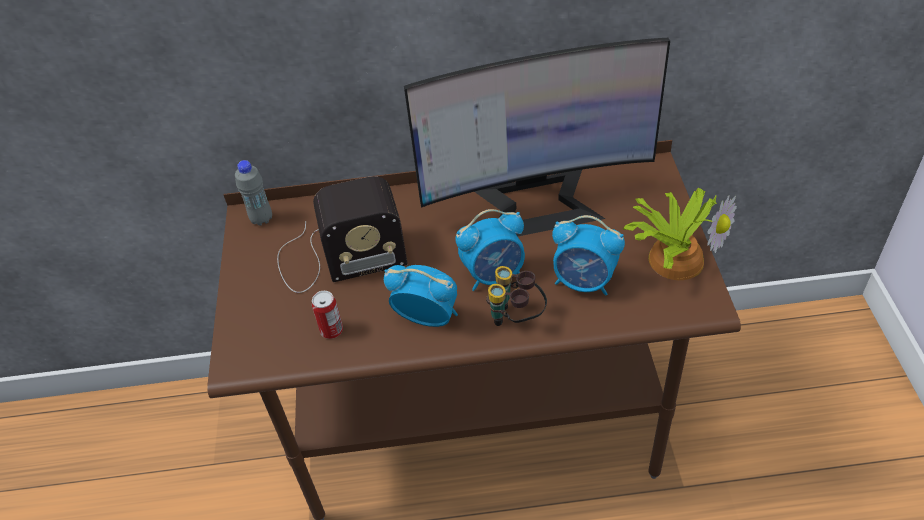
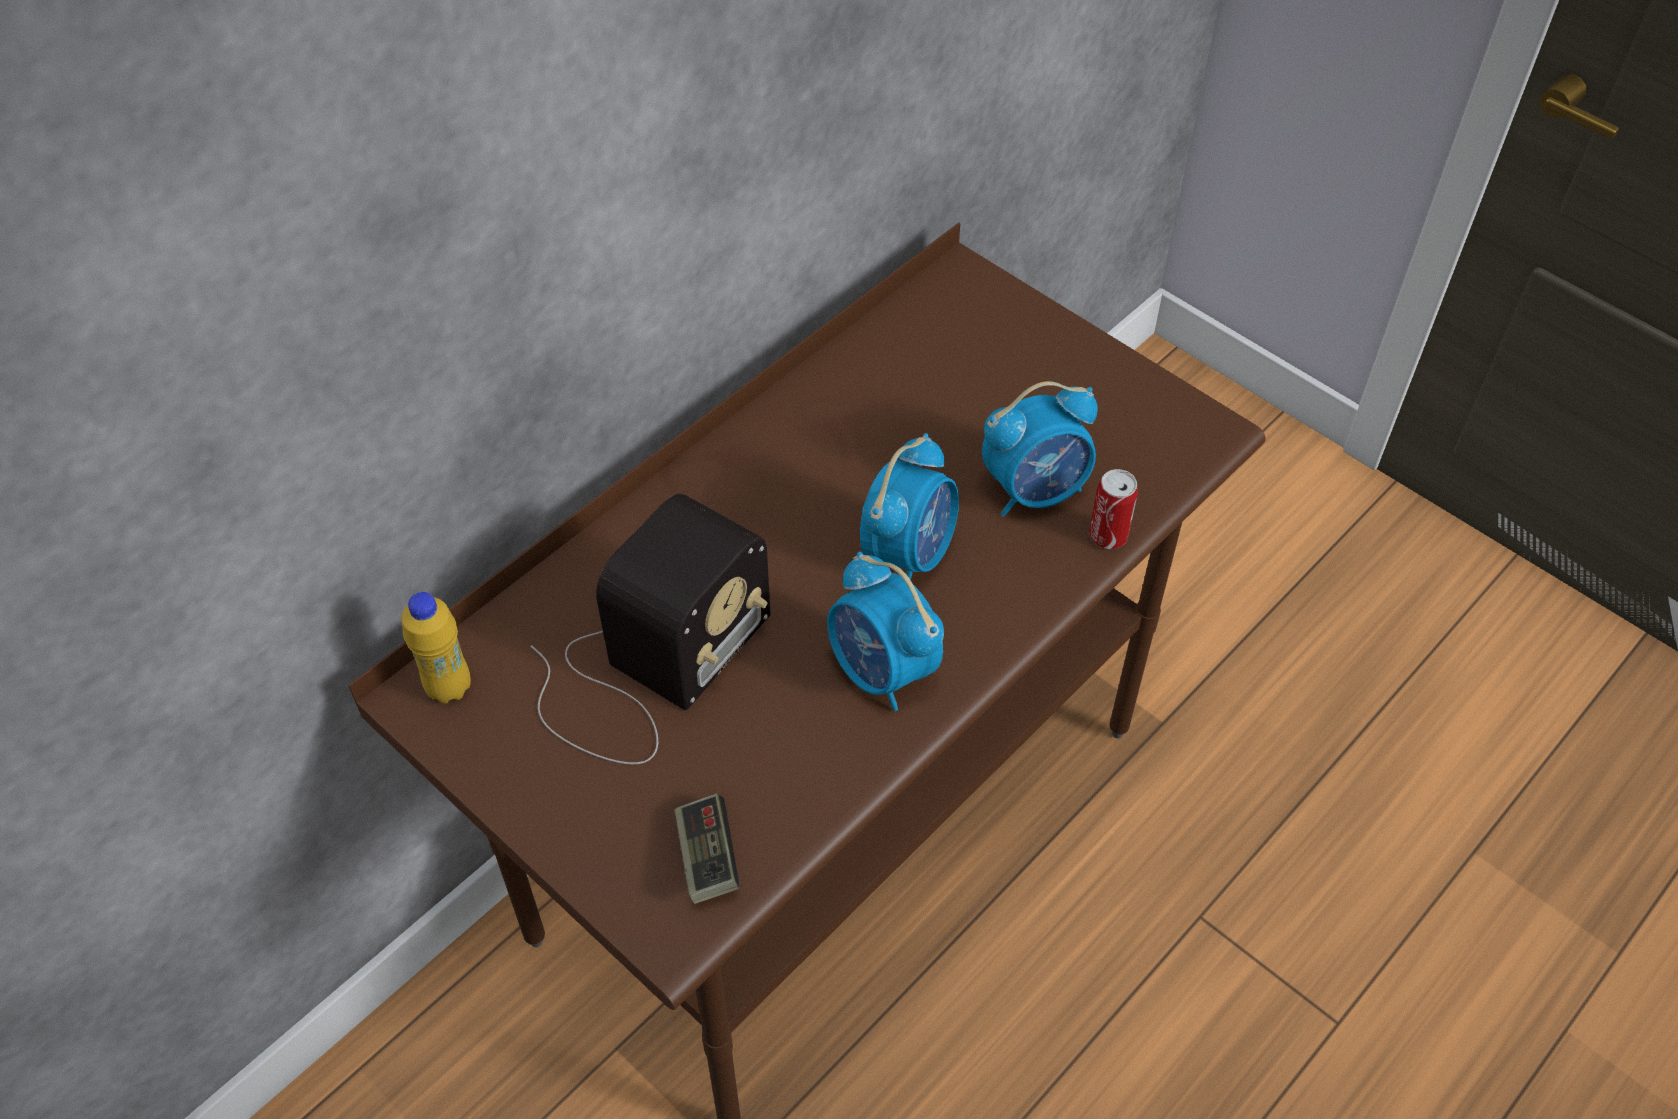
camera: 45 degrees left, 5 degrees up
grey bottle [235,160,272,226] -> yellow bottle [401,592,471,704]
can [312,291,343,339] -> can moved to [1089,469,1138,549]
alarm clock [384,265,458,327] -> alarm clock turned 105 degrees counterclockwise [827,552,944,711]
monitor [404,38,670,237] -> none
binoculars [486,266,547,326] -> none
potted plant [623,188,737,280] -> none
none -> game controller [674,794,740,904]

